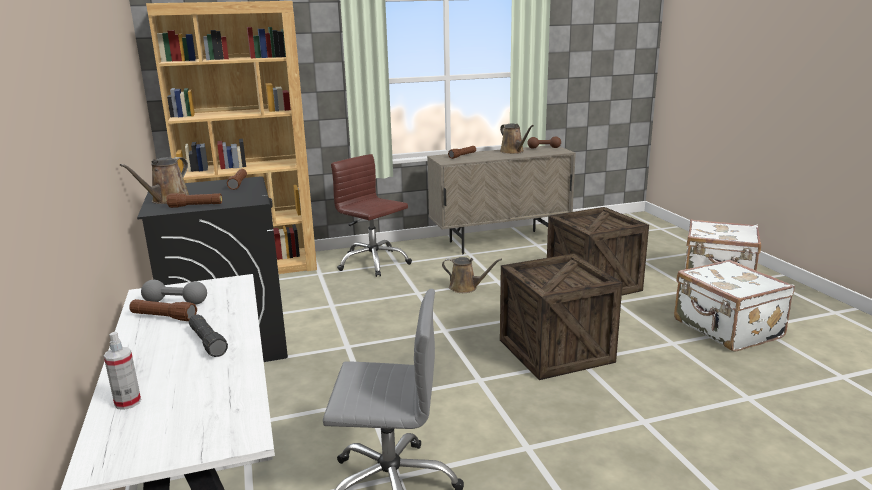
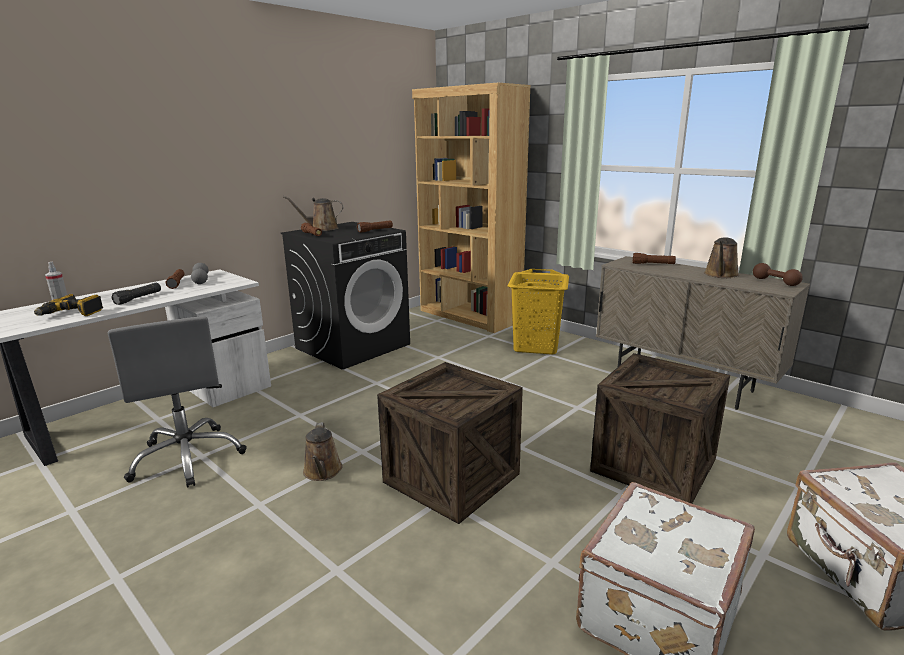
camera: 60 degrees right, 0 degrees up
brown office chair [331,154,412,277] -> yellow laundry basket [508,269,569,355]
brown watering can [442,257,502,293] -> brown watering can moved to [303,422,343,481]
none -> power drill [34,294,103,316]

